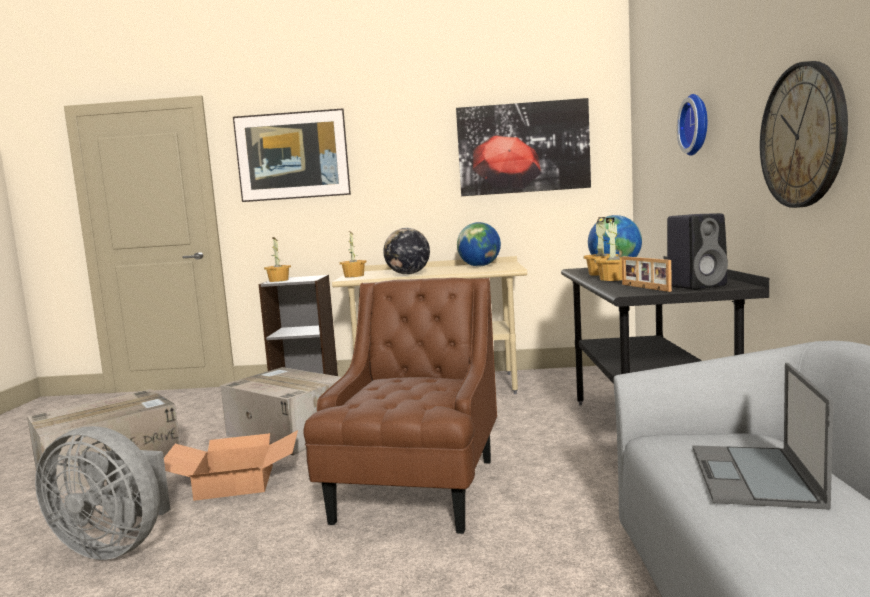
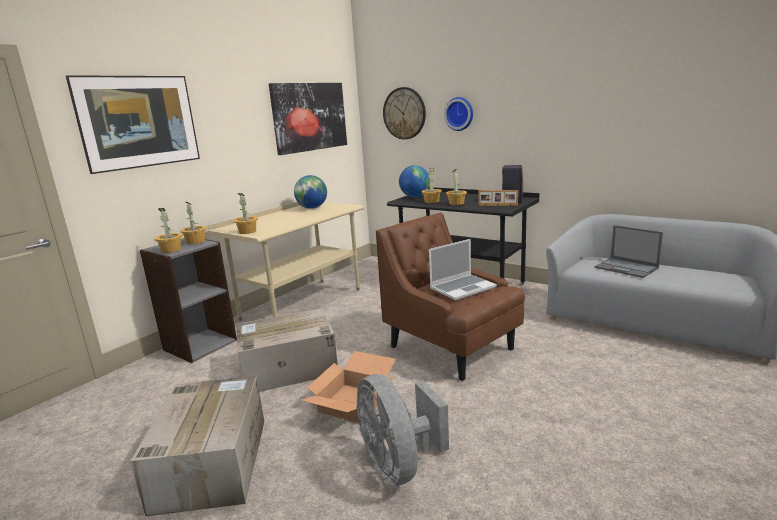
camera: 55 degrees left, 10 degrees up
grey fan [35,426,171,560] -> grey fan turned 105 degrees clockwise [356,374,449,486]
globe [383,228,430,275] -> none
wall clock [760,61,848,208] -> wall clock moved to [383,87,426,140]
none -> potted plant [180,202,206,244]
none -> laptop [429,239,497,300]

